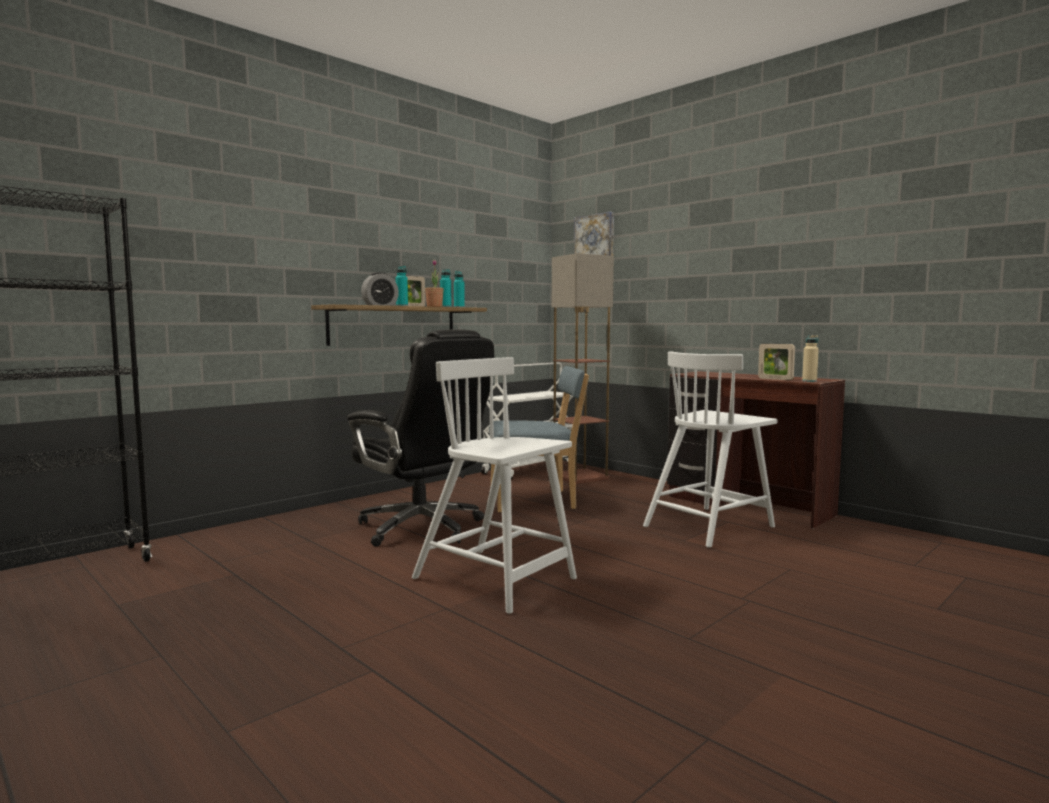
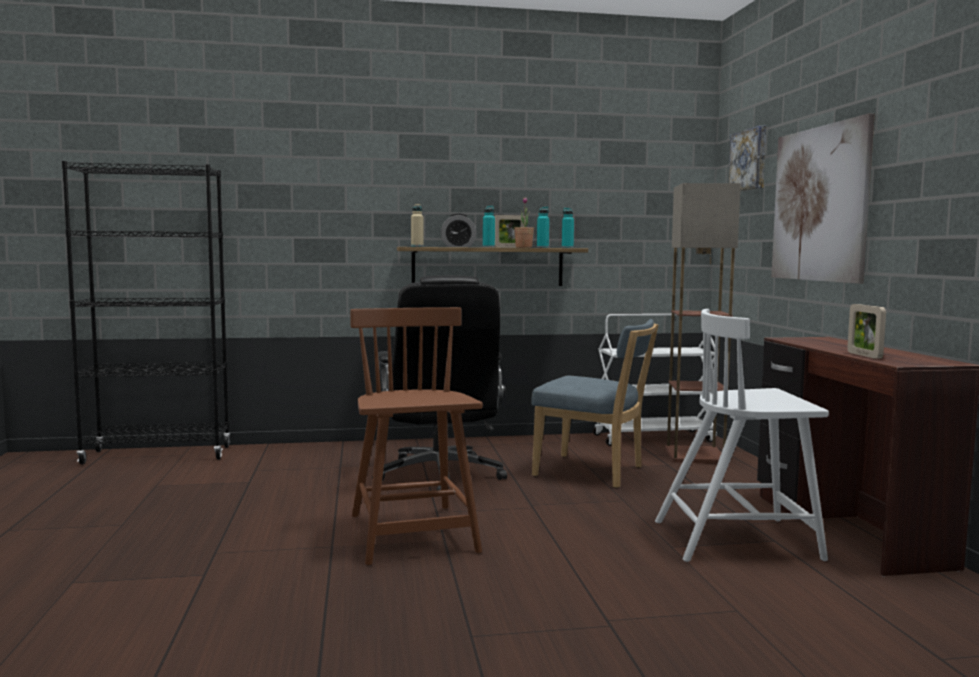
camera: 35 degrees right, 0 degrees up
white chair [412,357,577,614] -> brown chair [350,307,483,565]
beige bottle [802,335,819,382] -> beige bottle moved to [411,204,424,247]
none -> picture [771,113,875,284]

